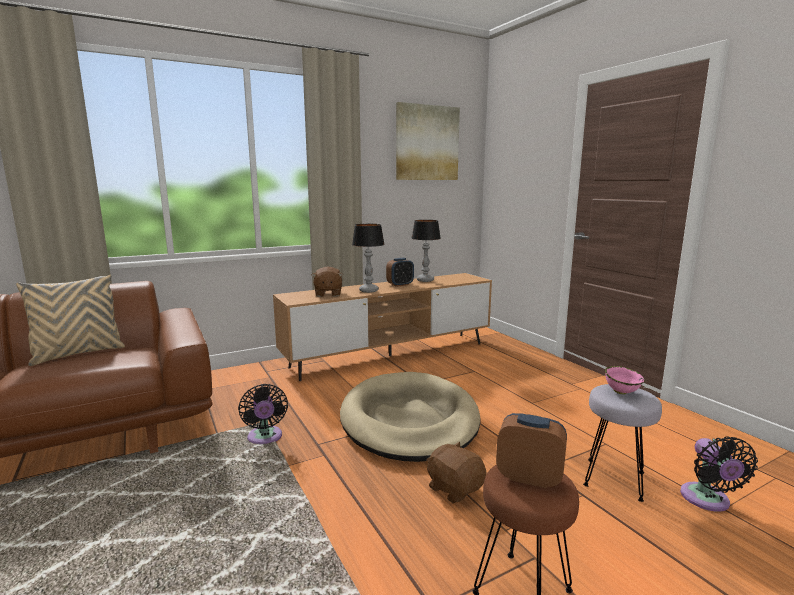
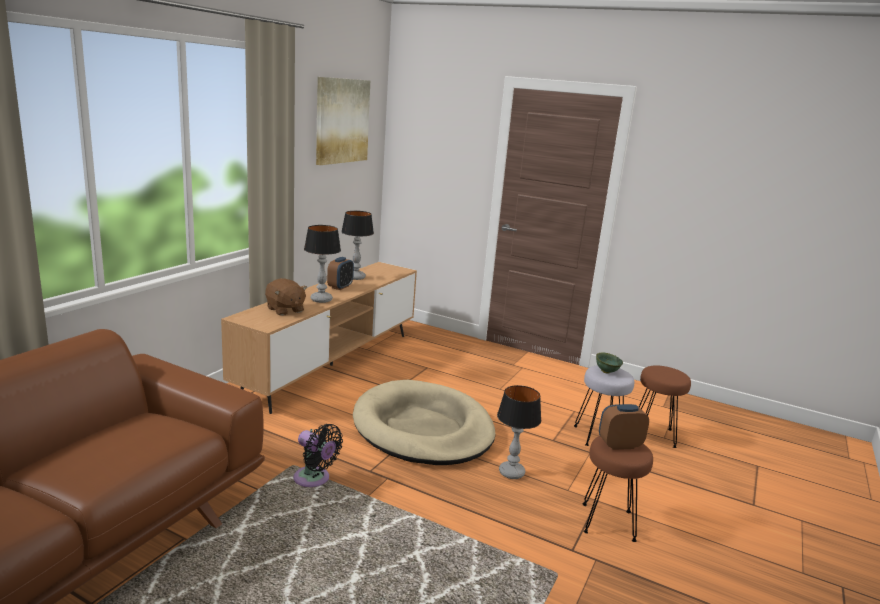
camera: 35 degrees left, 5 degrees up
beige pillow [16,274,125,366] -> none
brown plush toy [426,441,486,503] -> table lamp [497,385,541,479]
pink bowl [605,366,645,395] -> green bowl [596,352,623,374]
black fan [680,437,758,512] -> brown stool [639,366,691,448]

